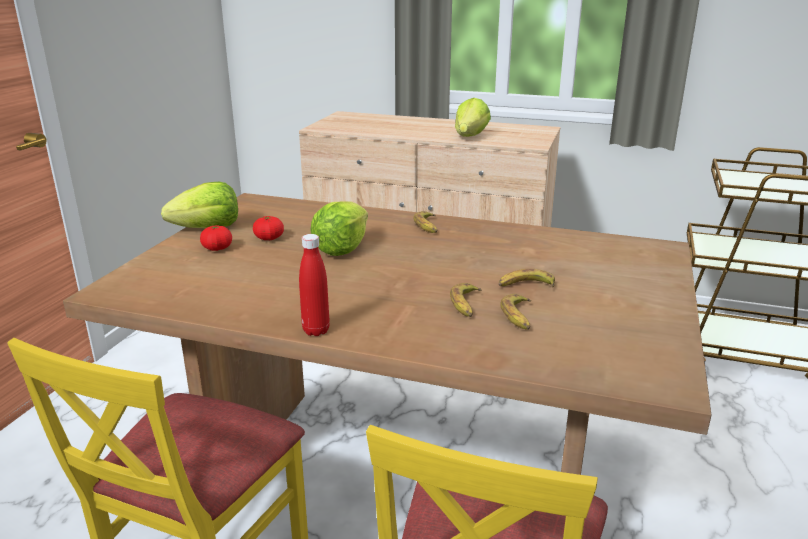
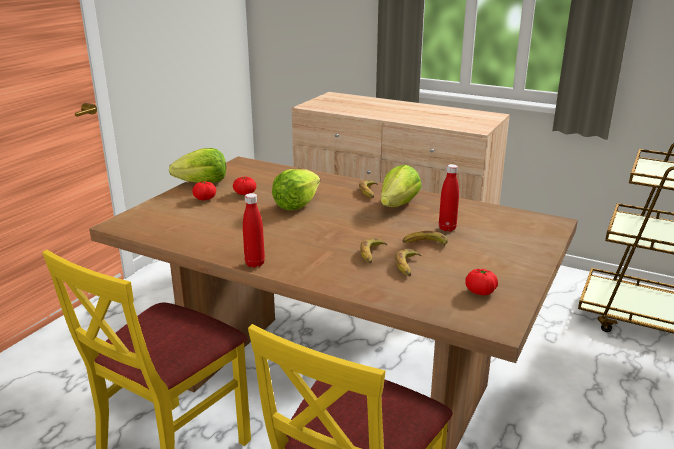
camera: 10 degrees right, 0 degrees up
lettuce [455,98,491,137] -> lettuce moved to [381,165,422,207]
none -> red bottle [439,164,459,232]
none -> tomato [465,269,498,295]

